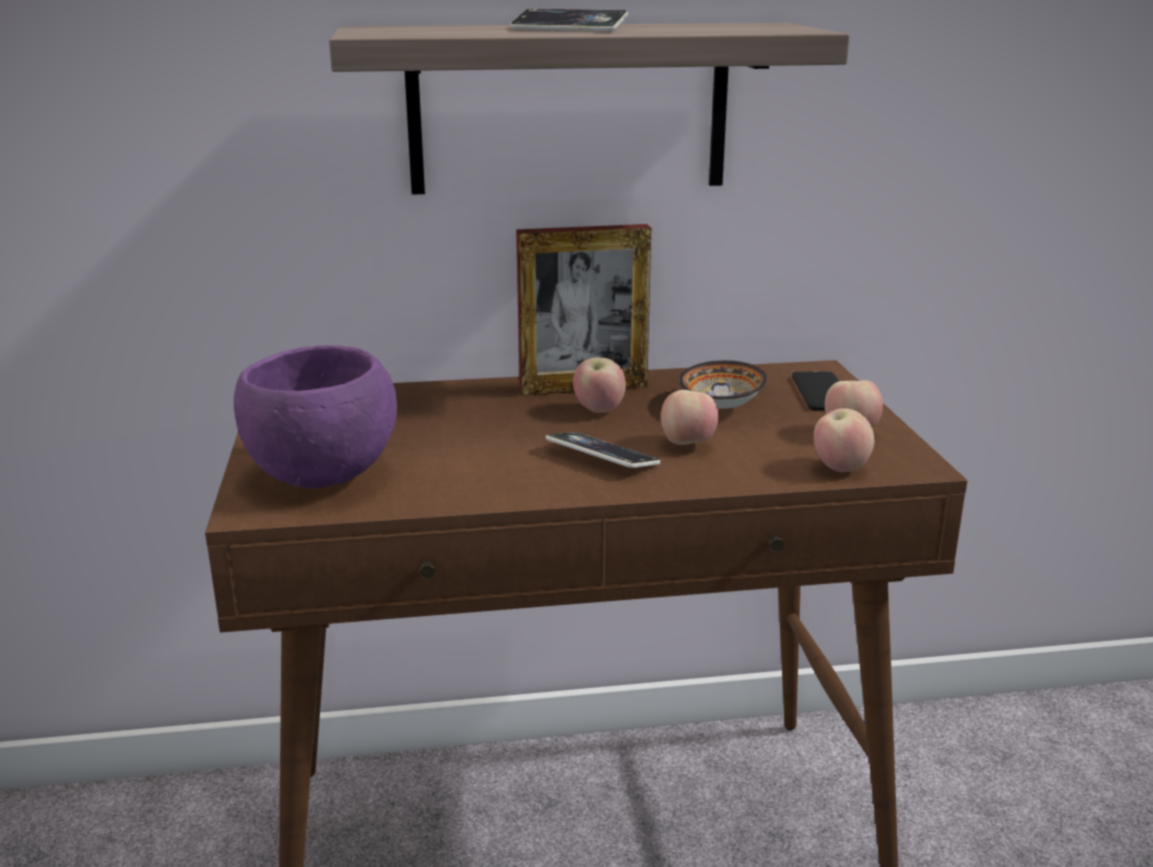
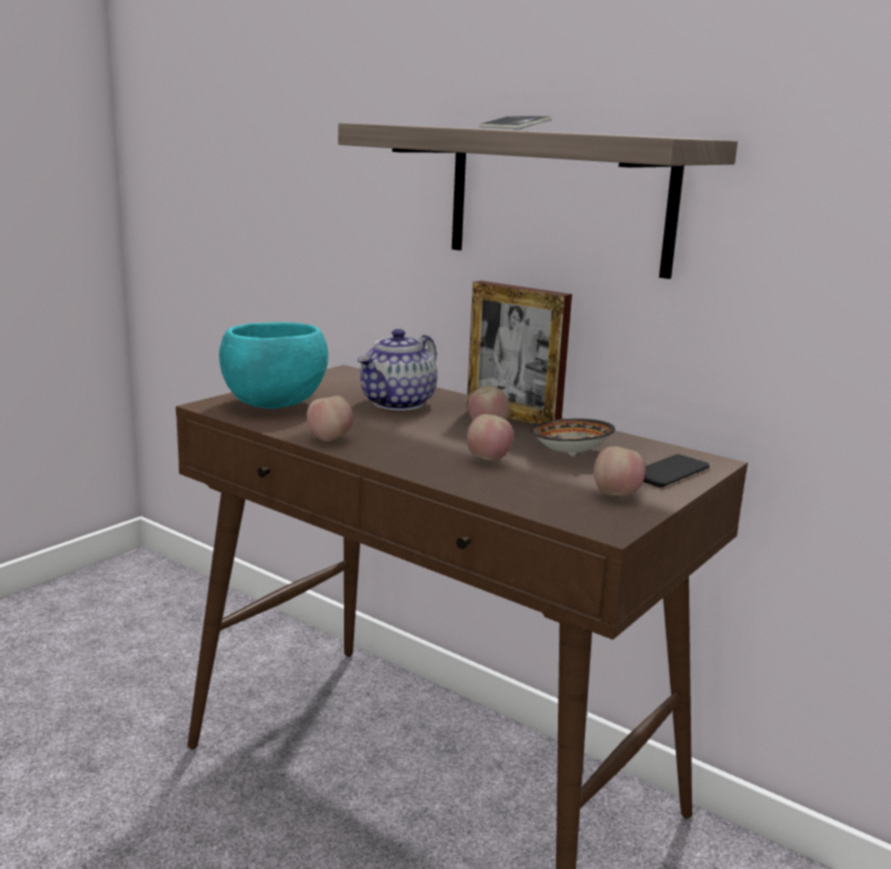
camera: 45 degrees right, 5 degrees down
purple bowl [234,345,397,488] -> turquoise bowl [219,322,328,409]
phone [545,432,660,468] -> none
apple [814,408,874,472] -> apple moved to [307,396,353,441]
none -> teapot [357,329,437,411]

